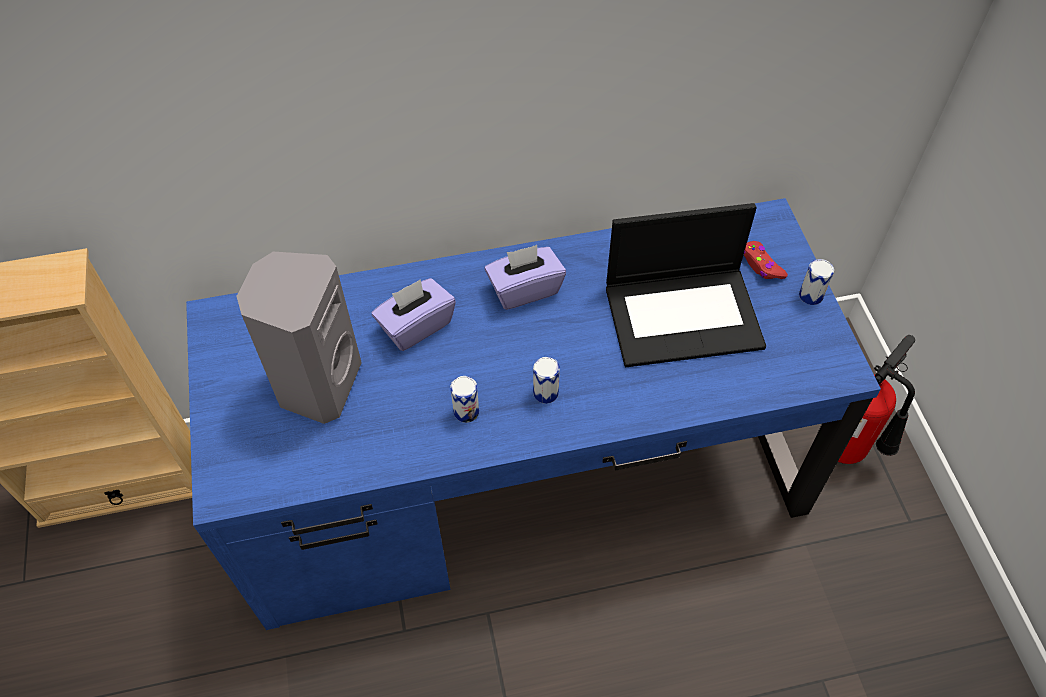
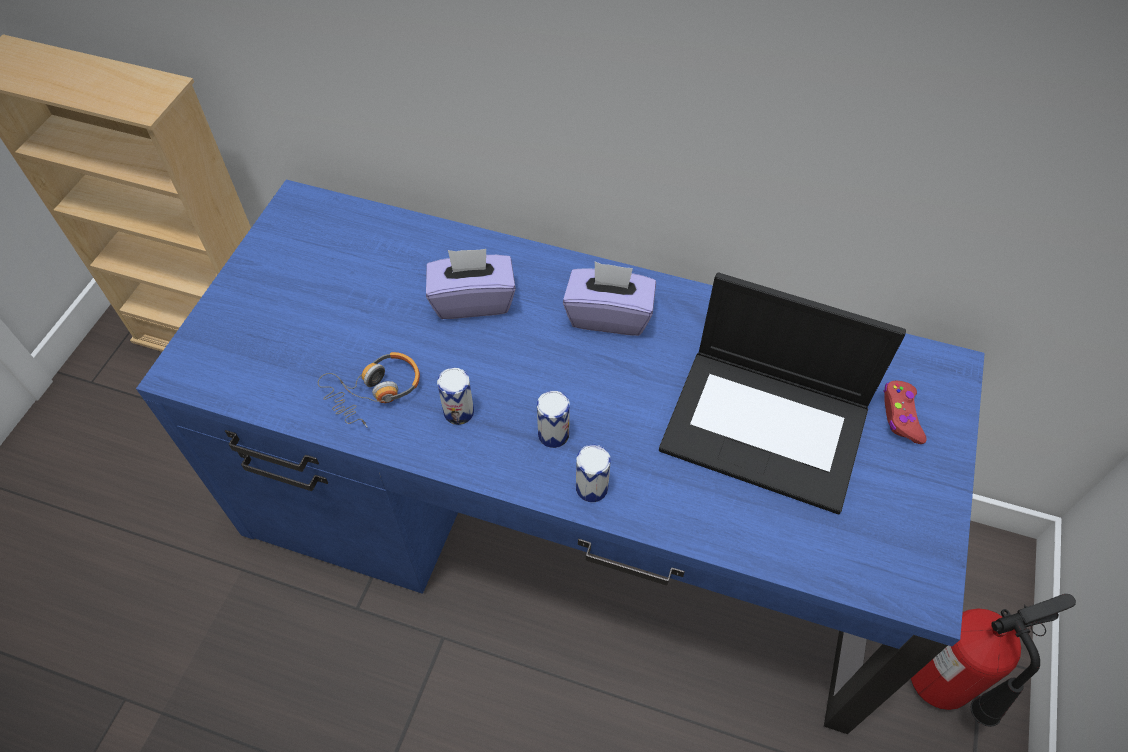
camera: 30 degrees right, 0 degrees up
grey speaker [236,252,362,424] -> none
can [799,259,834,305] -> can moved to [576,445,611,502]
none -> headphones [318,352,420,428]

